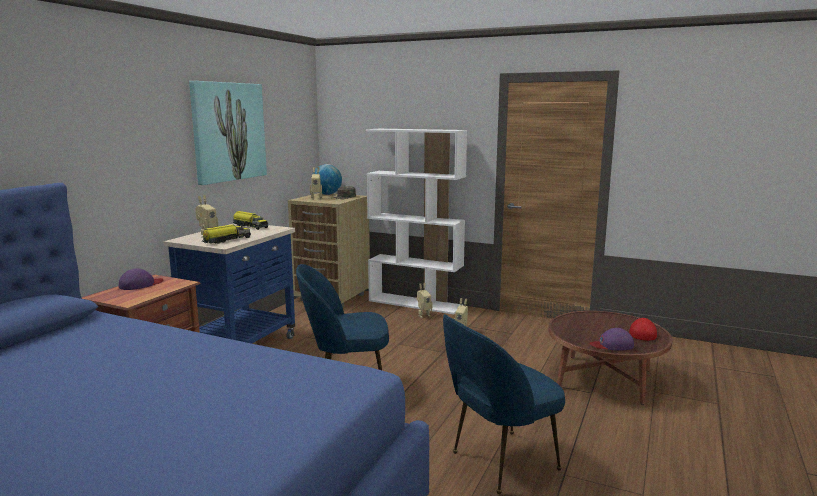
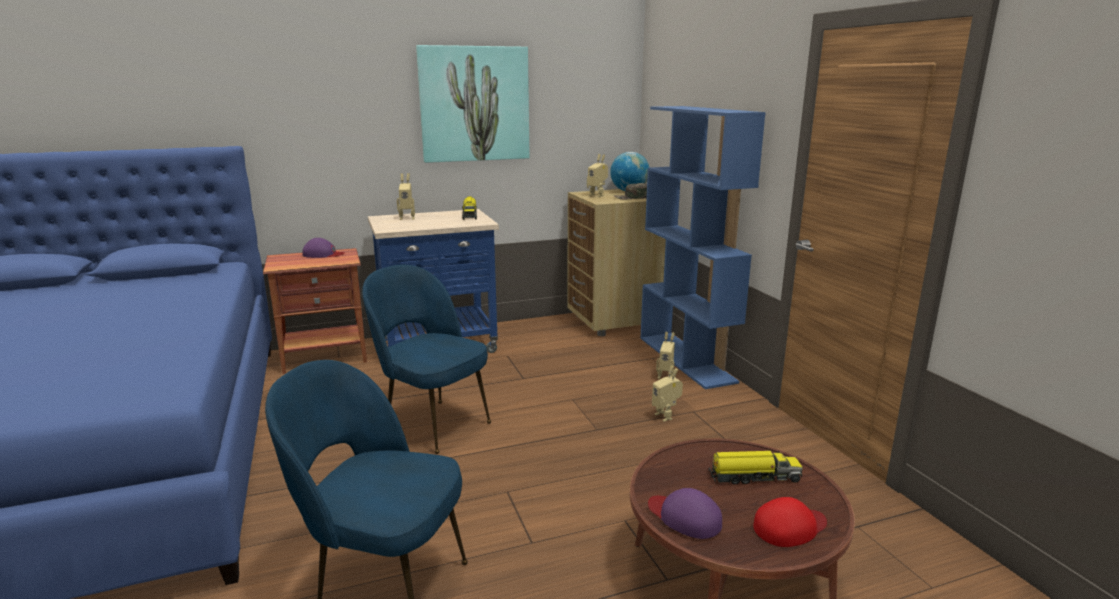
camera: 45 degrees right, 5 degrees up
toy truck [202,224,251,244] -> toy truck moved to [708,451,803,484]
white bookcase [366,129,467,315] -> blue bookcase [640,106,766,389]

